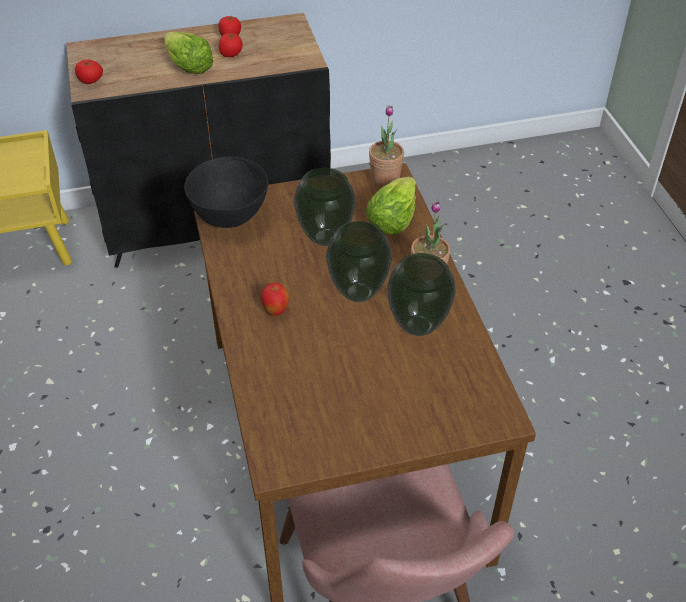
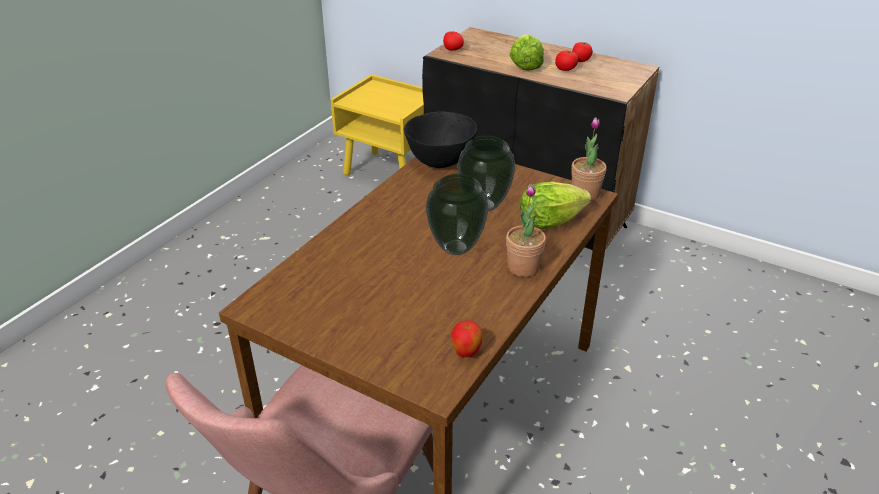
camera: 45 degrees right, 10 degrees down
apple [261,283,289,316] -> apple moved to [451,320,483,357]
vase [387,253,456,336] -> none

